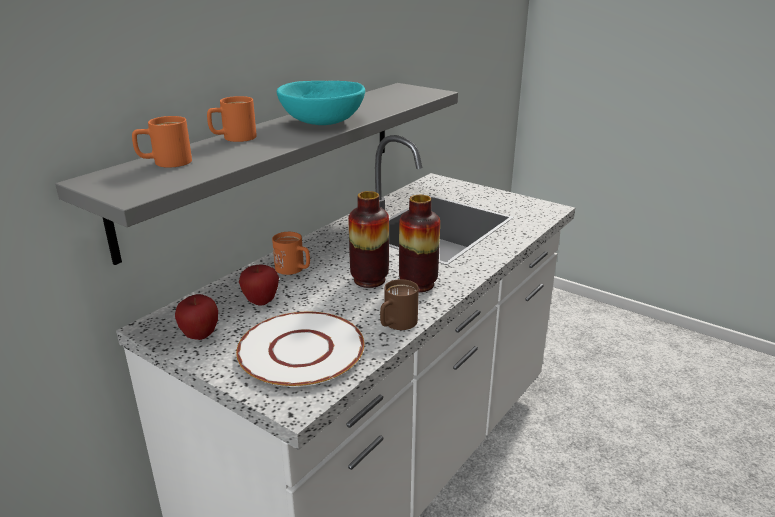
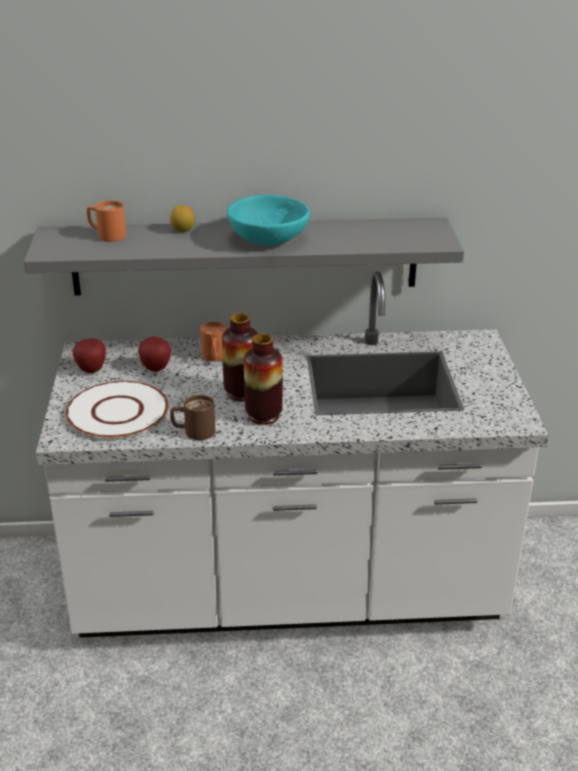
camera: 50 degrees right, 5 degrees up
orange mug [207,96,257,142] -> lemon [170,205,195,232]

